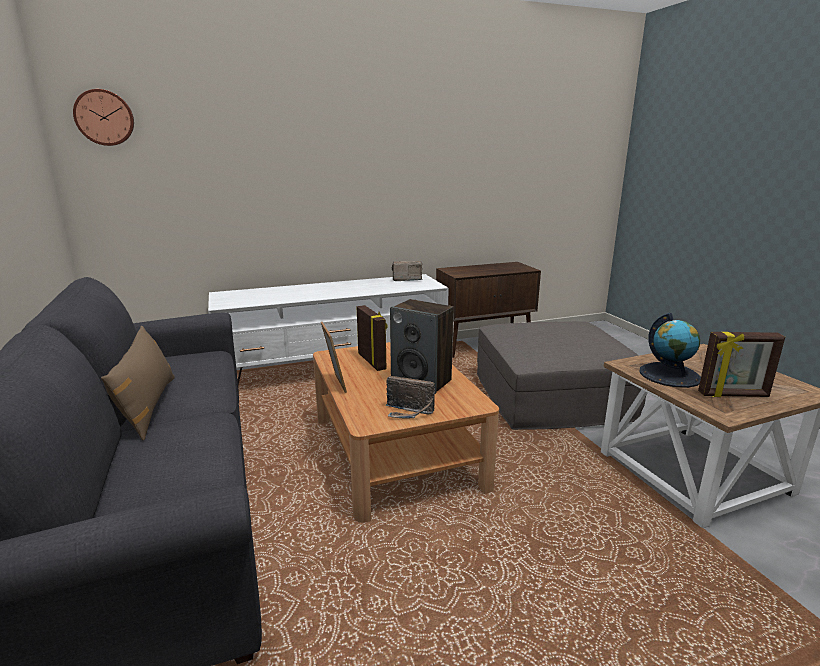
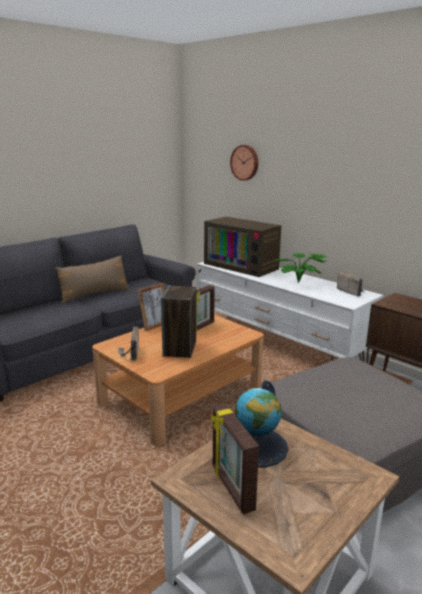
camera: 65 degrees right, 0 degrees up
wall clock [73,89,134,146] -> wall clock moved to [230,145,258,181]
none -> television [204,217,281,277]
none -> potted plant [275,253,327,283]

